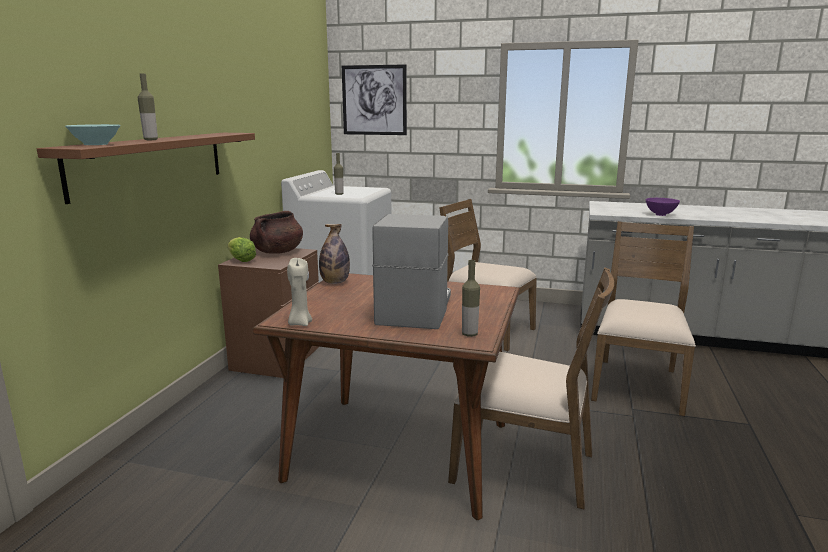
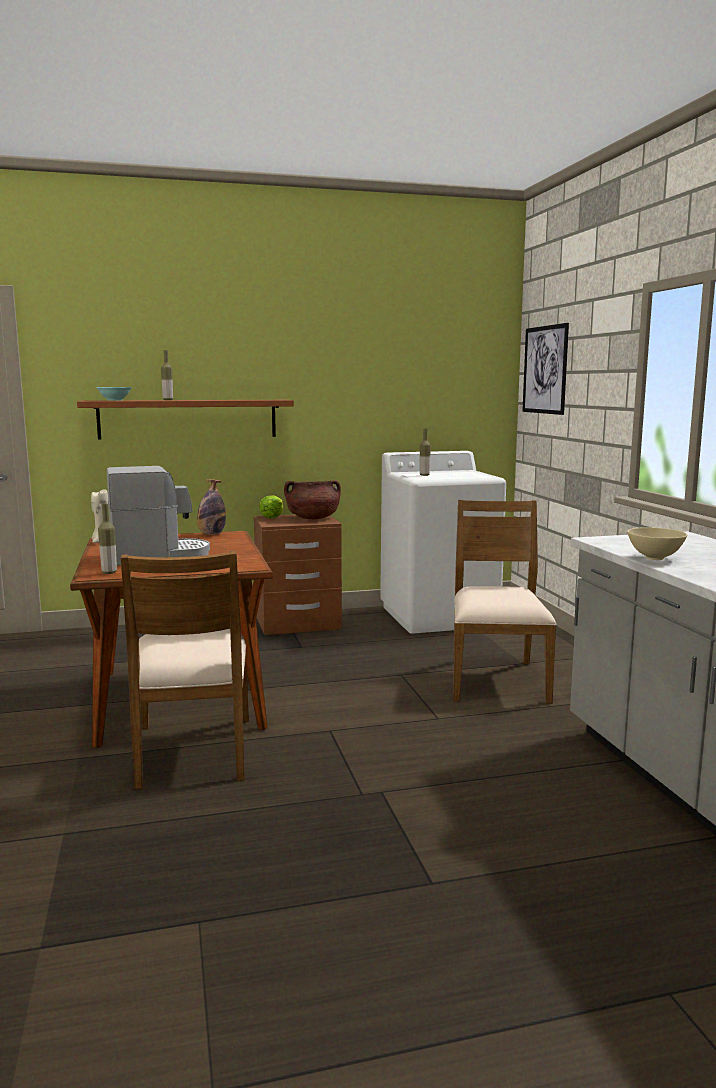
camera: 60 degrees right, 5 degrees down
brown chair [591,221,696,416] -> none
purple bowl [645,198,680,216] -> beige bowl [627,527,687,560]

